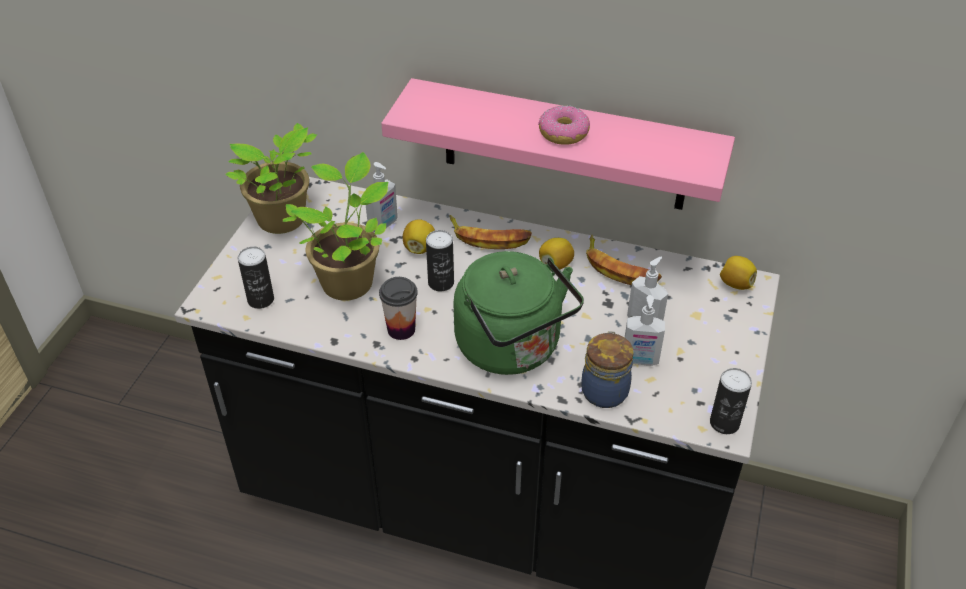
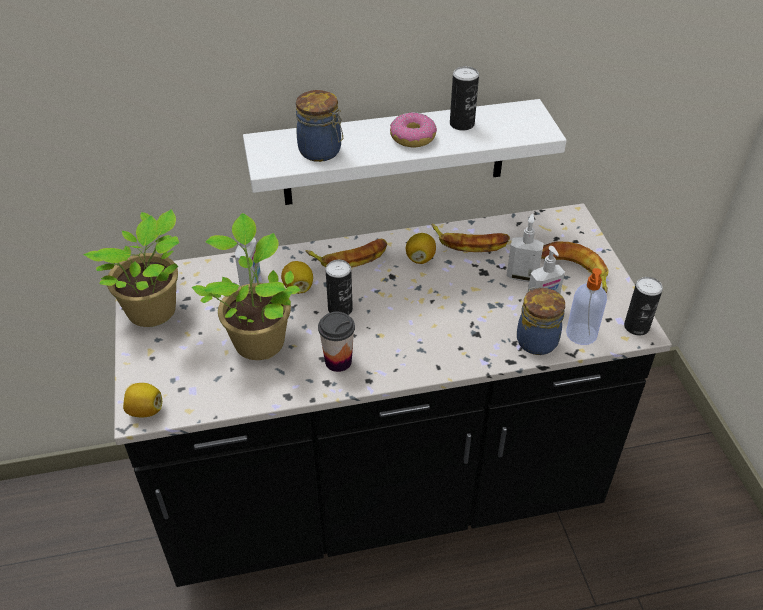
camera: 30 degrees left, 0 degrees up
can [238,247,274,309] -> can moved to [450,66,479,131]
pink shelf [381,78,735,210] -> white shelf [243,99,567,205]
green kettle [453,251,584,375] -> none
lemon [720,256,757,290] -> lemon moved to [123,383,162,417]
none -> jar [296,90,343,162]
none -> banana [541,242,608,293]
none -> soap dispenser [566,268,607,345]

